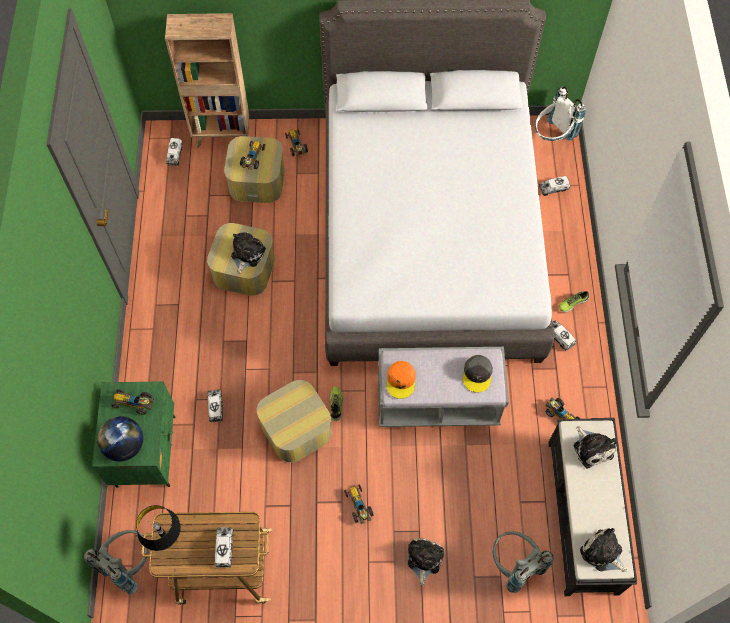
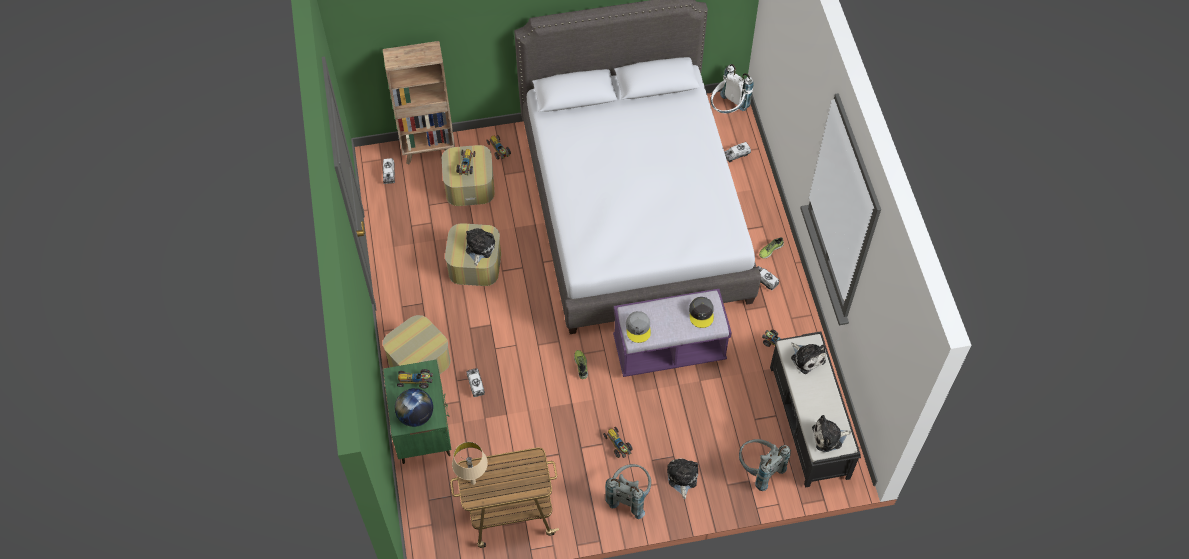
camera: 10 degrees left, 5 degrees down
grey backpack [84,530,149,595] -> grey backpack moved to [605,464,651,519]
black table lamp [136,505,181,551] -> beige table lamp [452,442,488,485]
toy truck [214,527,234,568] -> none
ottoman [257,380,332,463] -> ottoman moved to [383,315,451,374]
grey bench [378,347,509,427] -> purple bench [613,289,732,377]
orange cap [387,361,416,399] -> grey cap [626,311,651,343]
plush toy [580,528,627,572] -> plush toy turned 45 degrees counterclockwise [812,415,851,452]

